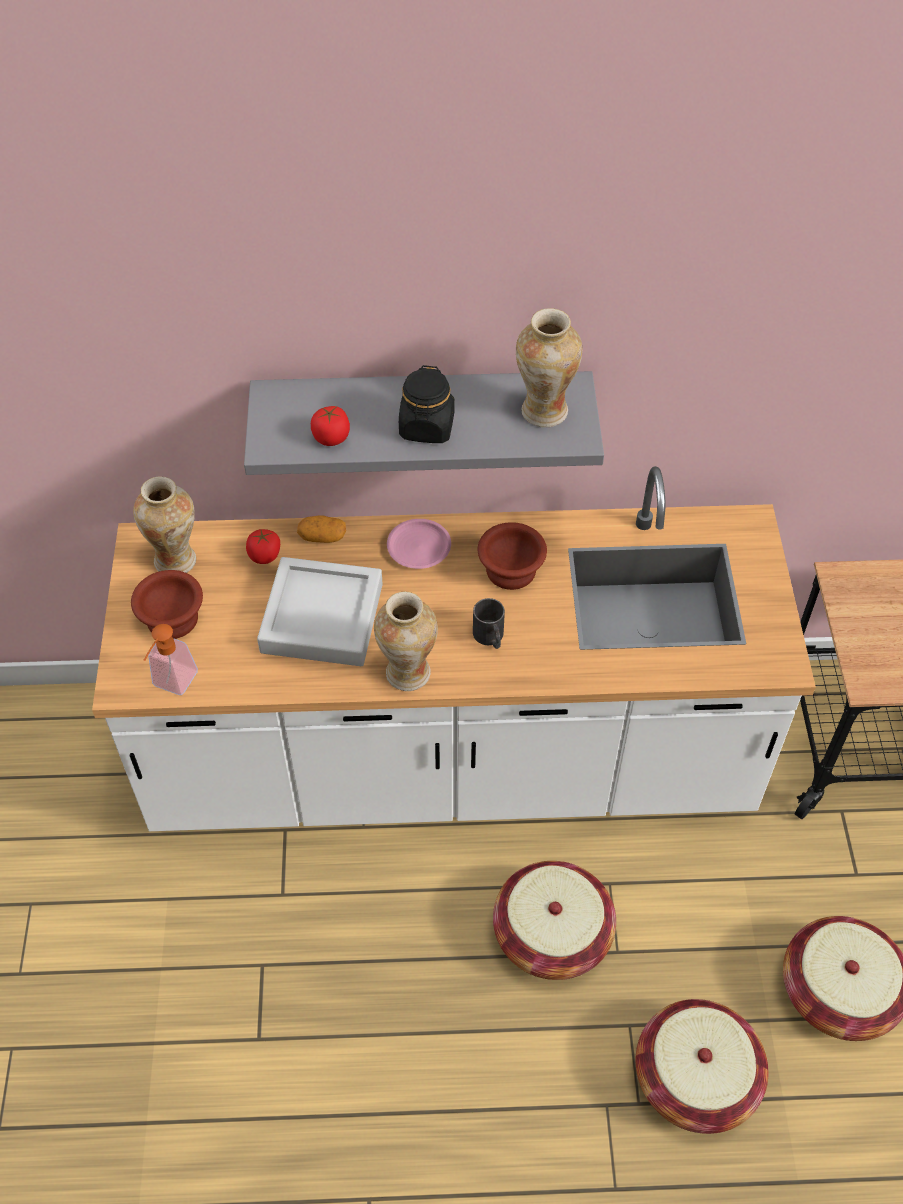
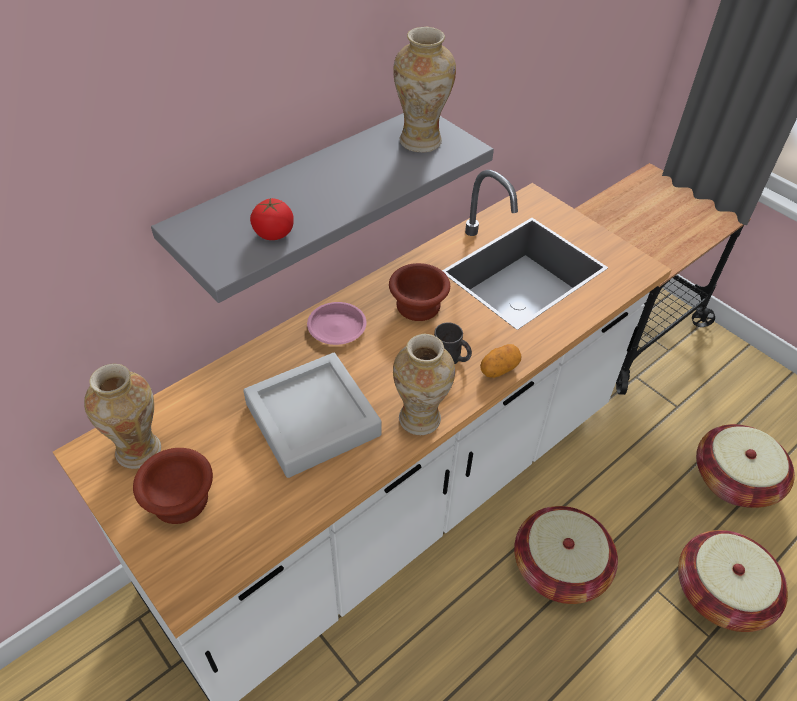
camera: 40 degrees left, 5 degrees down
soap dispenser [144,624,198,695] -> none
tomato [246,529,280,564] -> none
potato [297,515,346,543] -> potato moved to [480,344,521,378]
black jar [399,365,455,443] -> none

